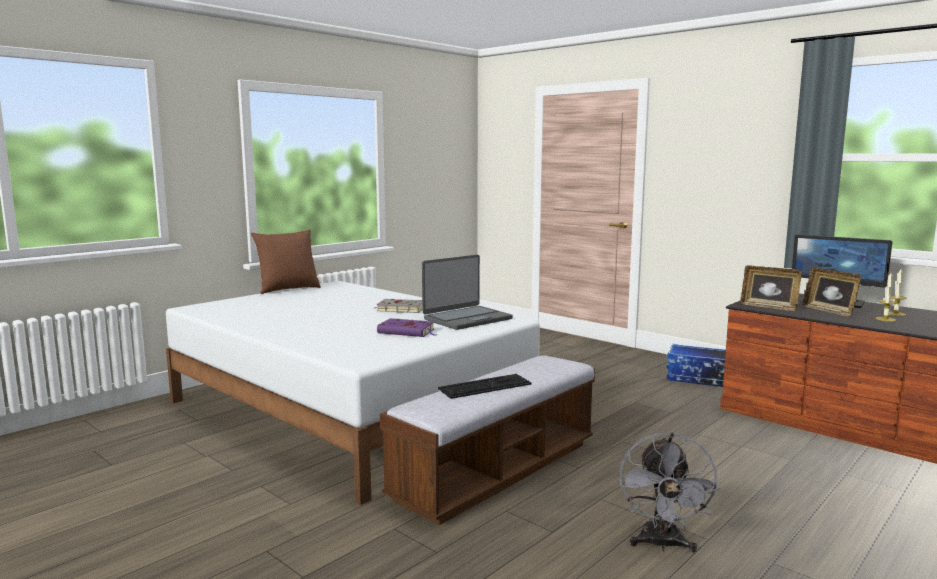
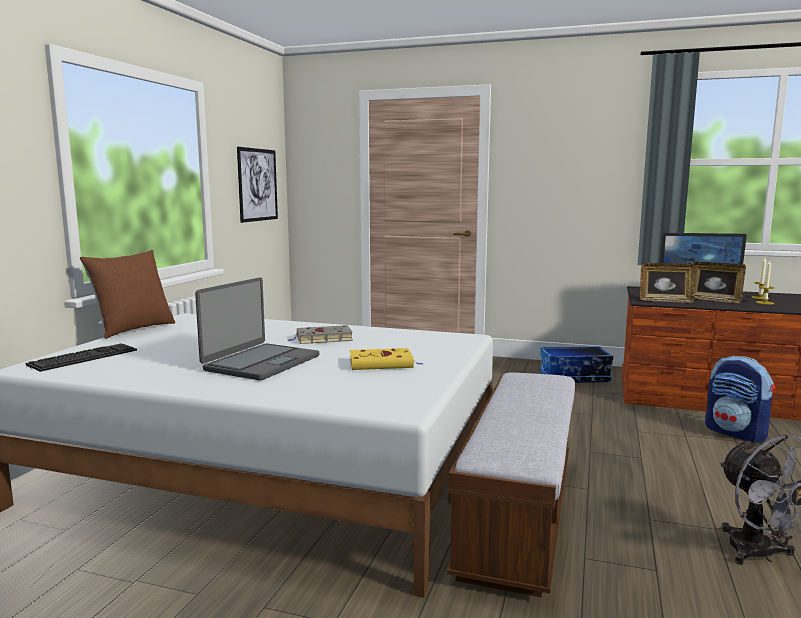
camera: 25 degrees left, 0 degrees up
purple book [377,318,437,337] -> yellow book [350,348,422,370]
laptop [422,255,513,330] -> laptop moved to [195,277,319,381]
keyboard [438,374,532,399] -> keyboard moved to [25,343,137,372]
none -> picture [237,147,278,223]
none -> backpack [705,356,775,443]

